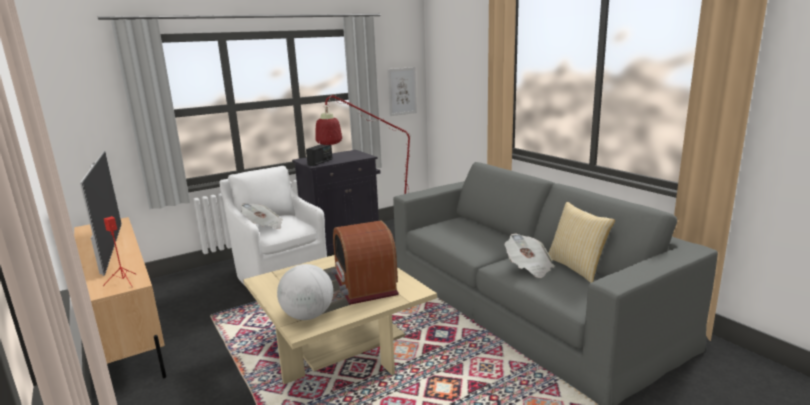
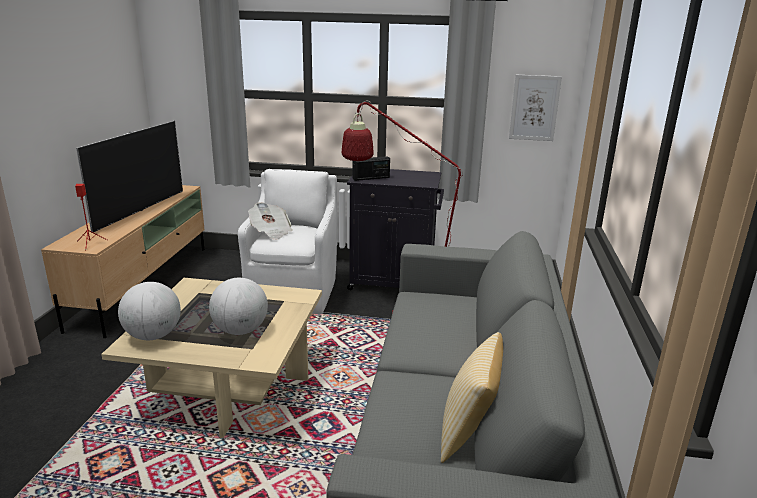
camera: 40 degrees right, 5 degrees up
radio [331,220,399,305] -> globe [209,278,268,335]
newspaper [505,234,554,278] -> none

